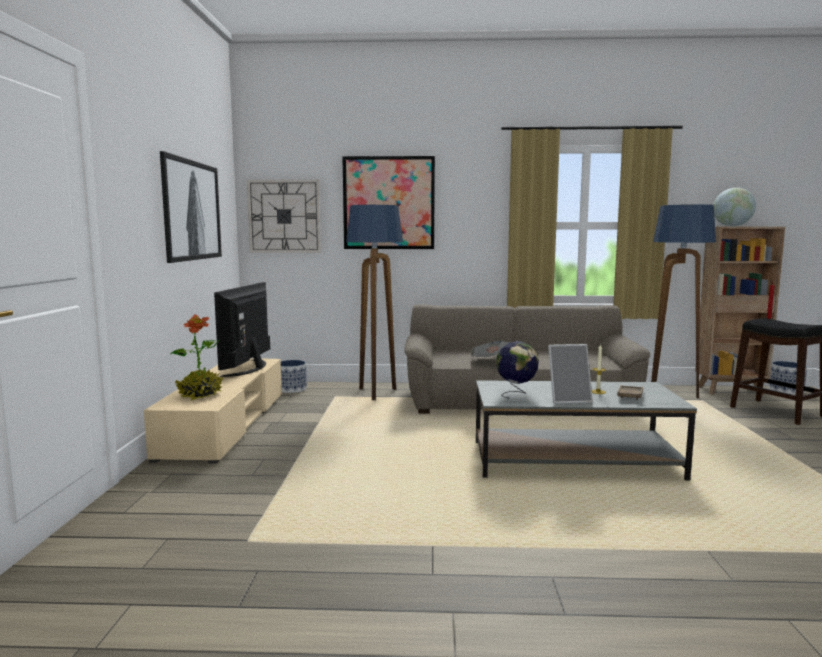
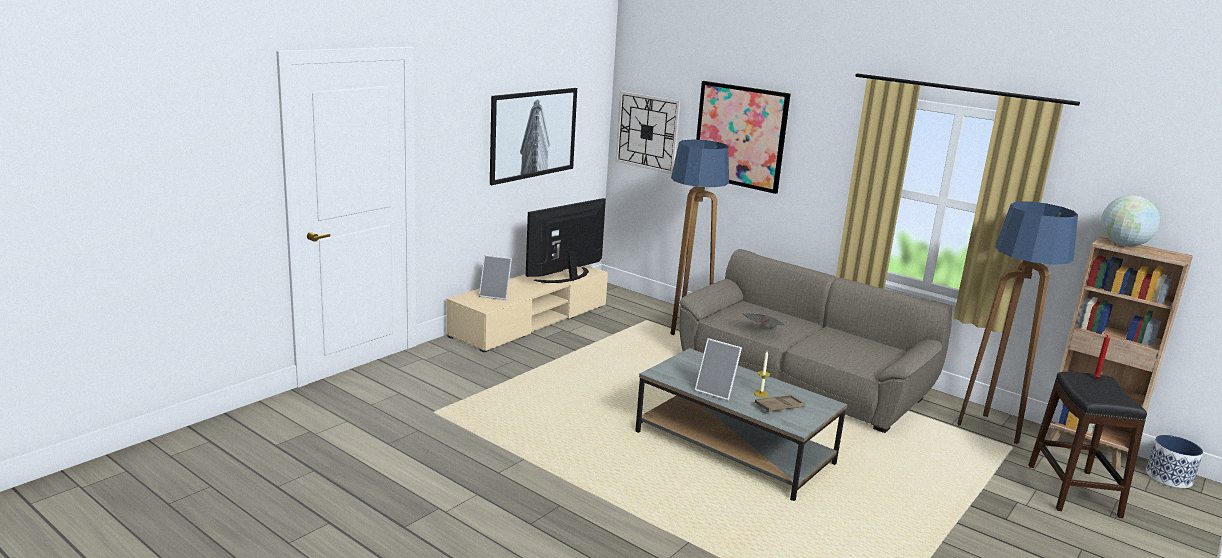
camera: 35 degrees right, 10 degrees up
potted plant [171,314,223,400] -> picture frame [479,255,512,300]
planter [281,360,307,393] -> none
globe [496,341,539,399] -> none

